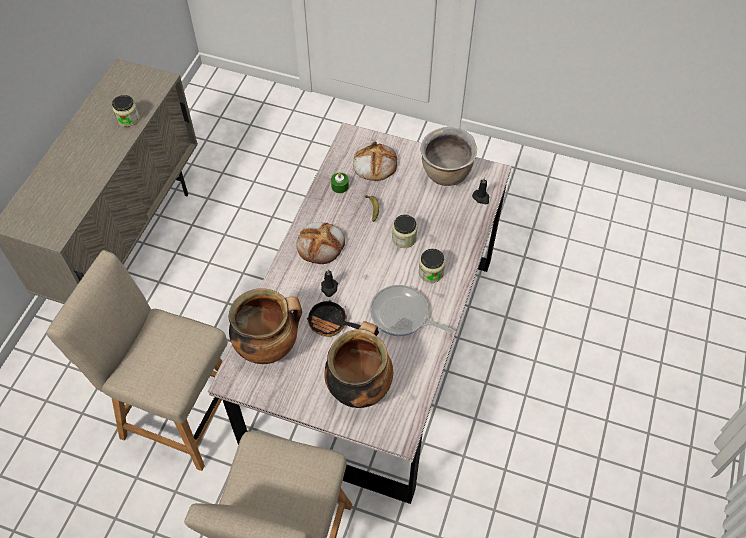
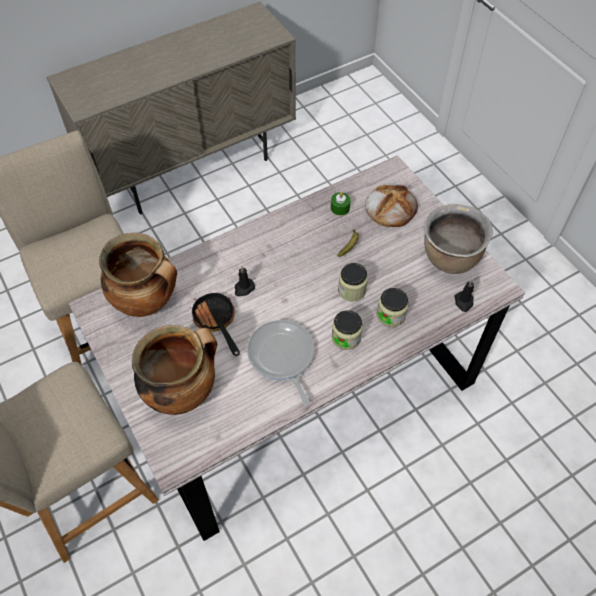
camera: 40 degrees right, 0 degrees up
jar [112,95,139,127] -> jar moved to [377,288,409,327]
bread [296,222,345,264] -> none

